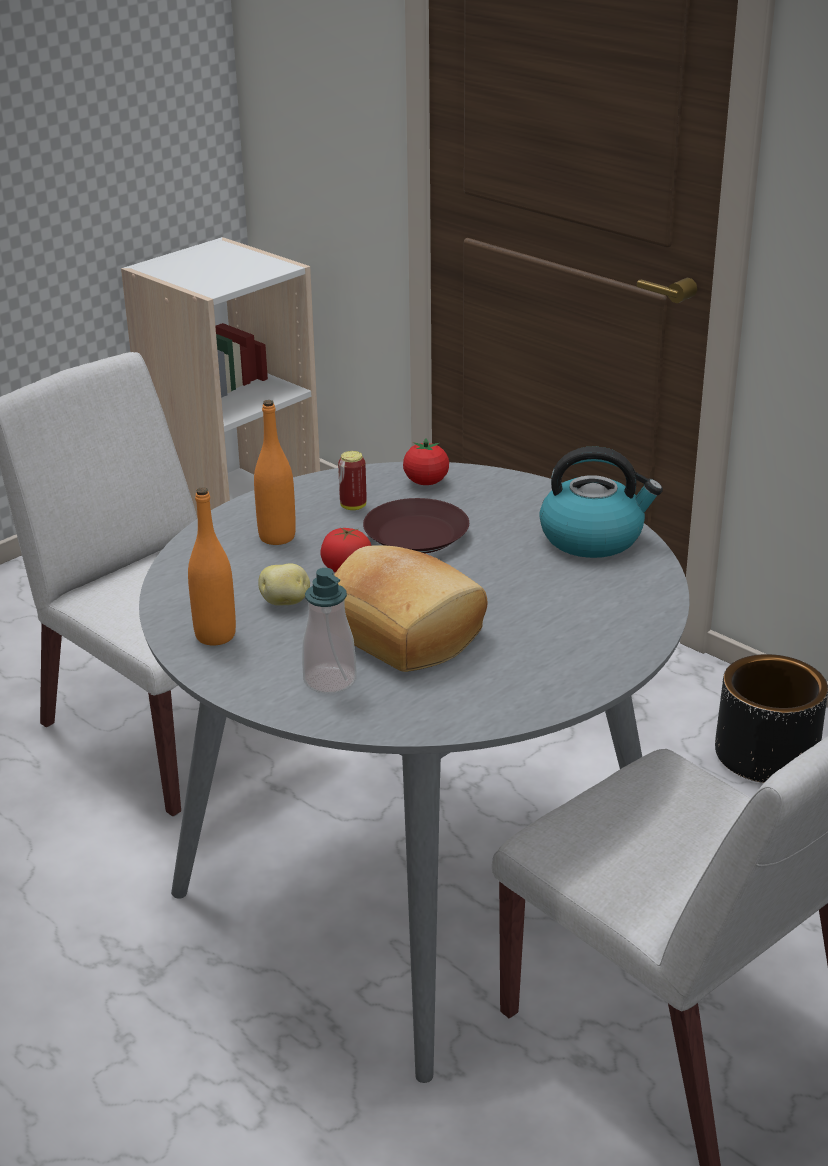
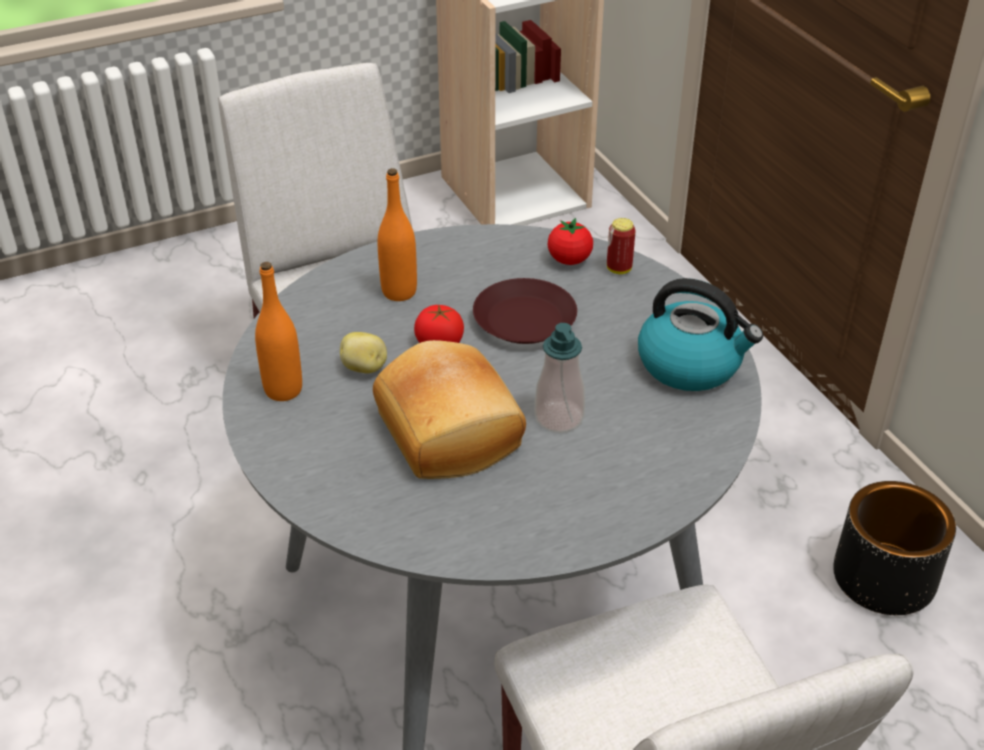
camera: 20 degrees right, 10 degrees up
soap dispenser [302,568,357,694] -> soap dispenser moved to [534,323,585,433]
can [338,451,367,510] -> can moved to [607,218,636,274]

